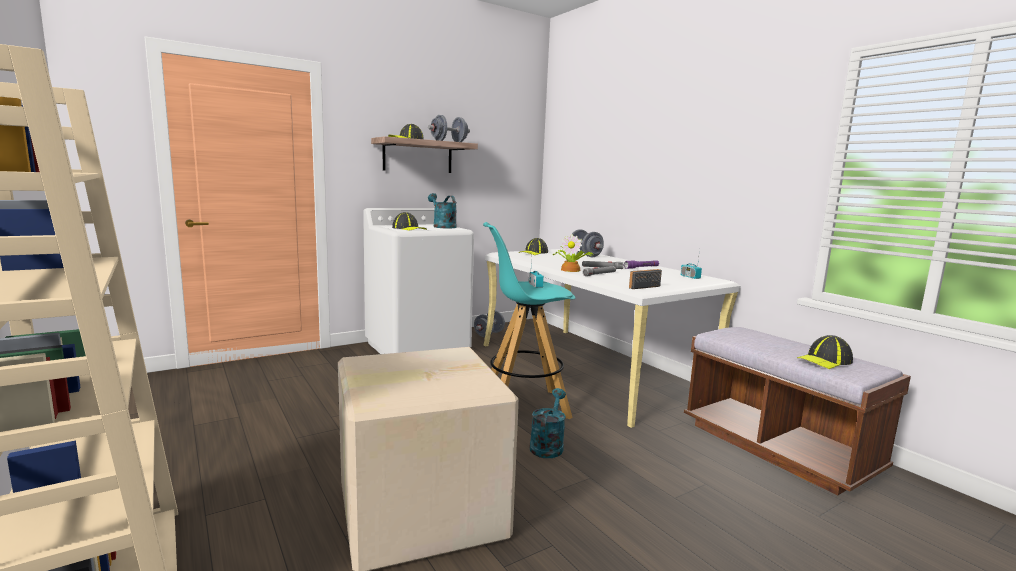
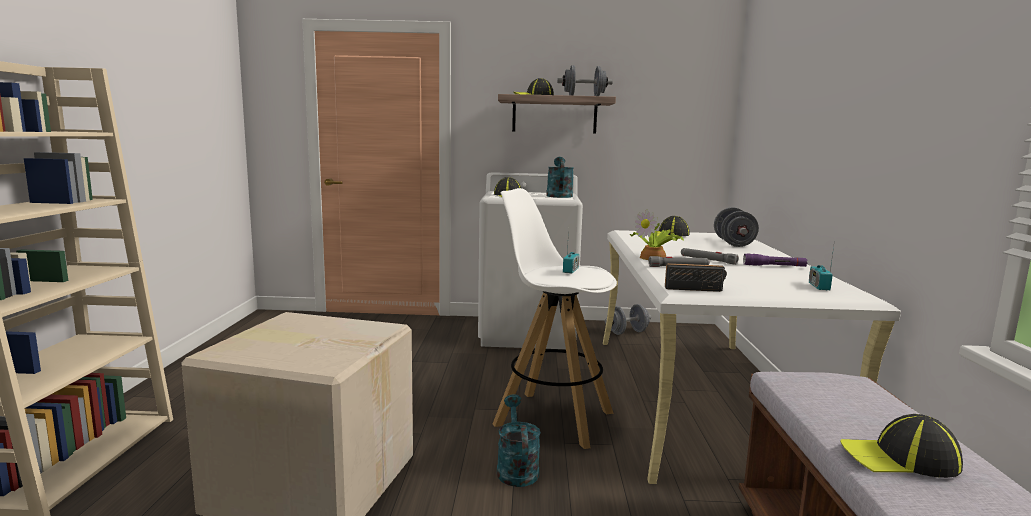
camera: 35 degrees right, 0 degrees up
turquoise stool [483,222,575,419] -> white stool [493,188,617,449]
turquoise watering can [529,388,566,458] -> turquoise watering can turned 60 degrees counterclockwise [497,394,541,487]

